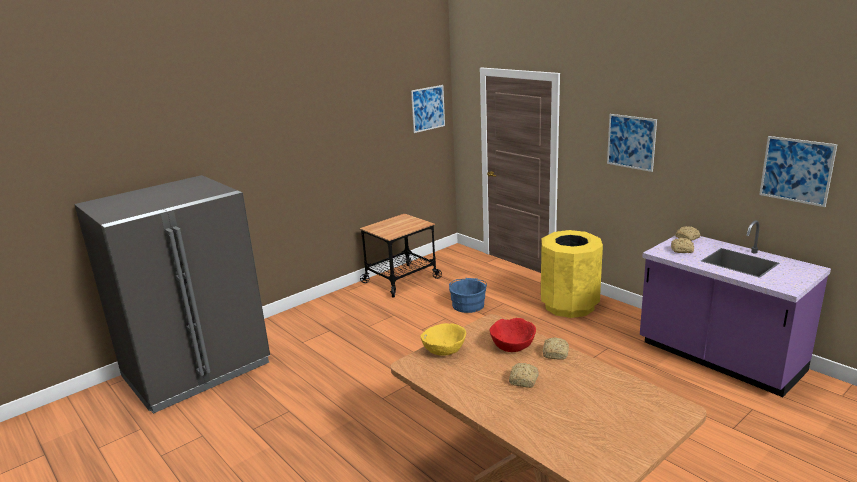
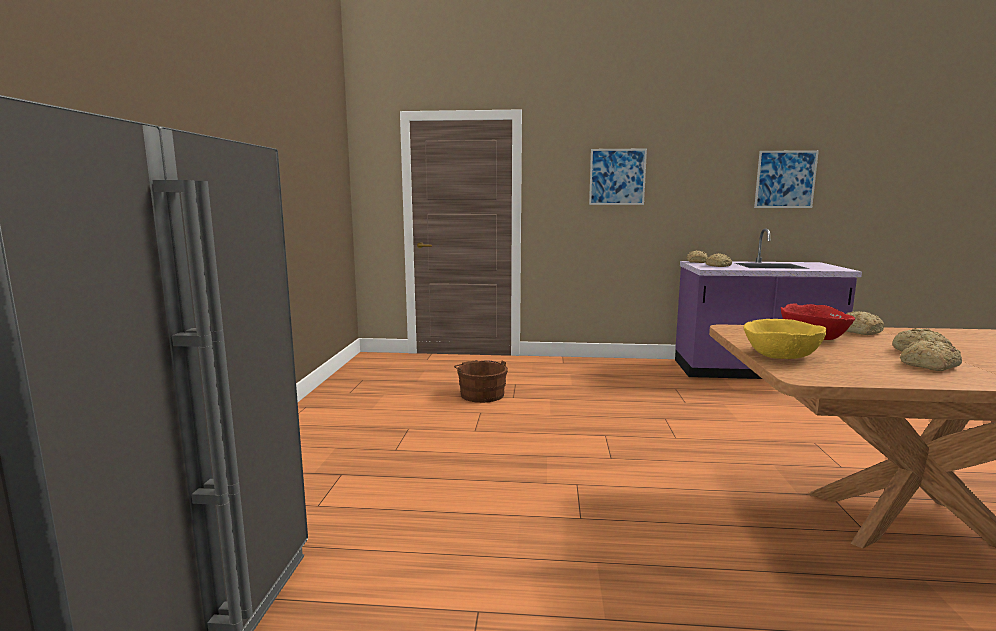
camera: 45 degrees left, 10 degrees down
cart [359,213,442,297] -> none
picture [411,85,445,133] -> none
blue bucket [449,278,487,313] -> brown bucket [454,360,508,403]
yellow trash can [541,230,603,318] -> none
none -> bread [900,340,962,371]

